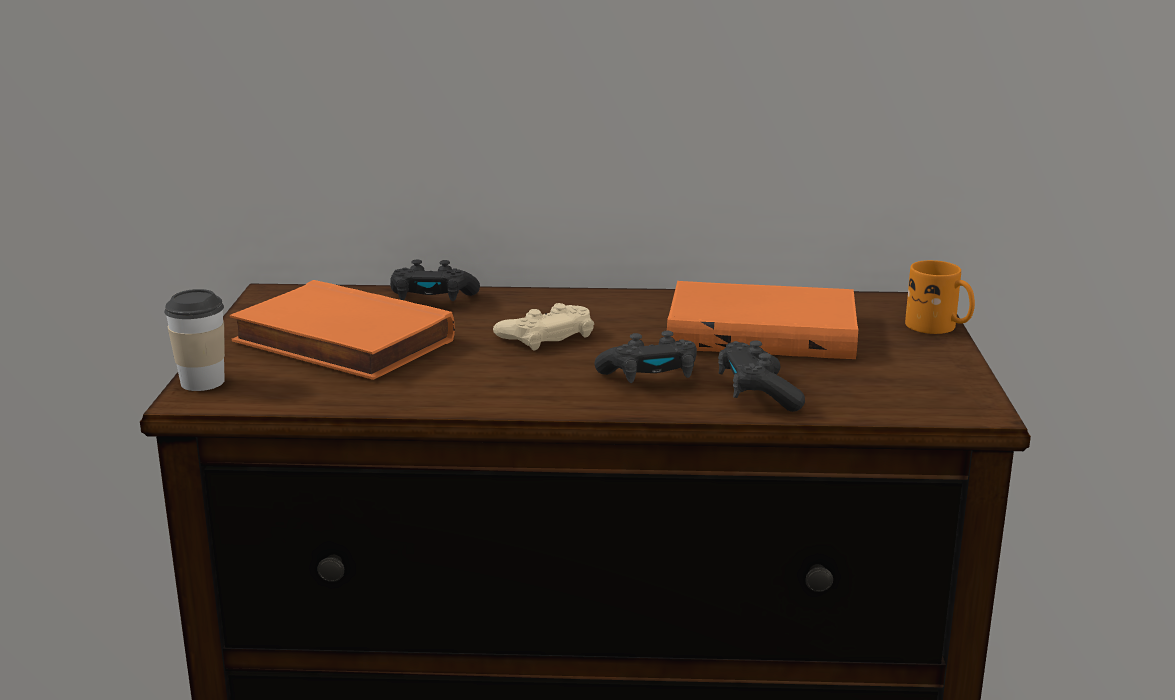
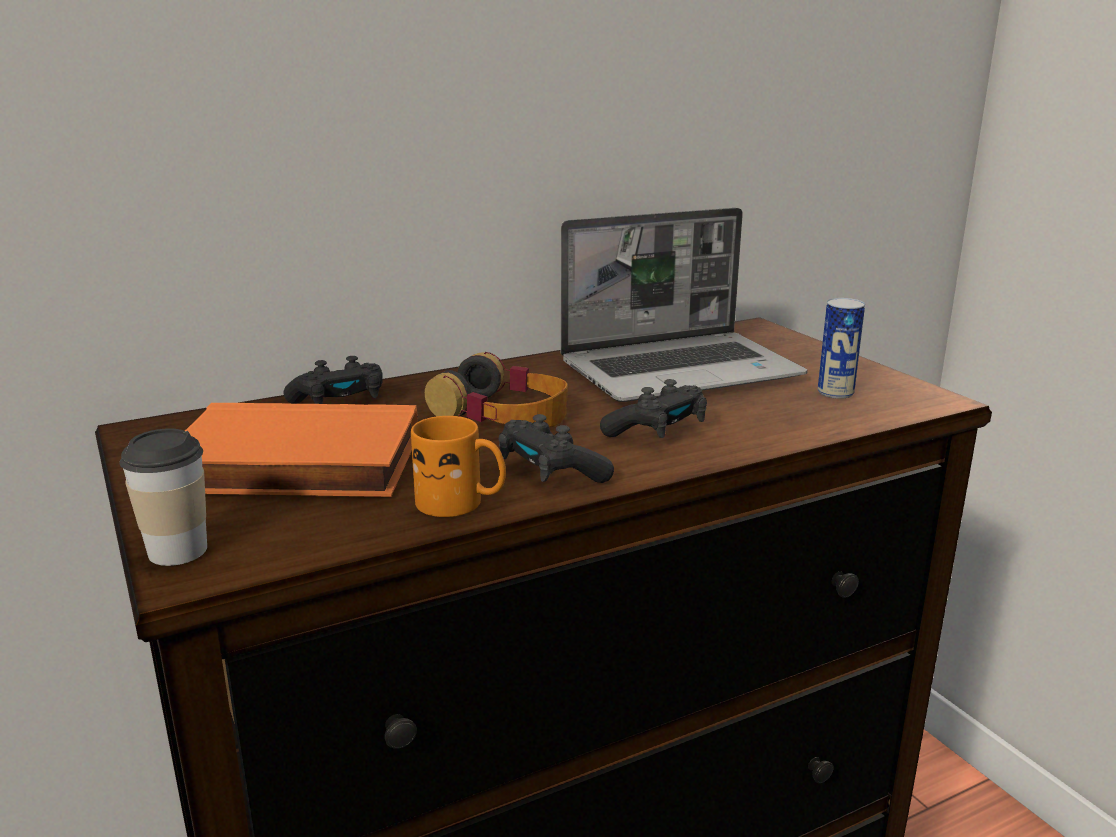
camera: 30 degrees left, 0 degrees up
beige game controller [493,303,594,351] -> headphones [425,352,568,427]
orange book [667,281,858,359] -> laptop [560,208,807,402]
black game controller [718,340,805,412] -> black game controller moved to [499,414,614,483]
orange mug [905,260,975,334] -> orange mug moved to [411,416,506,517]
none -> can [818,298,865,399]

